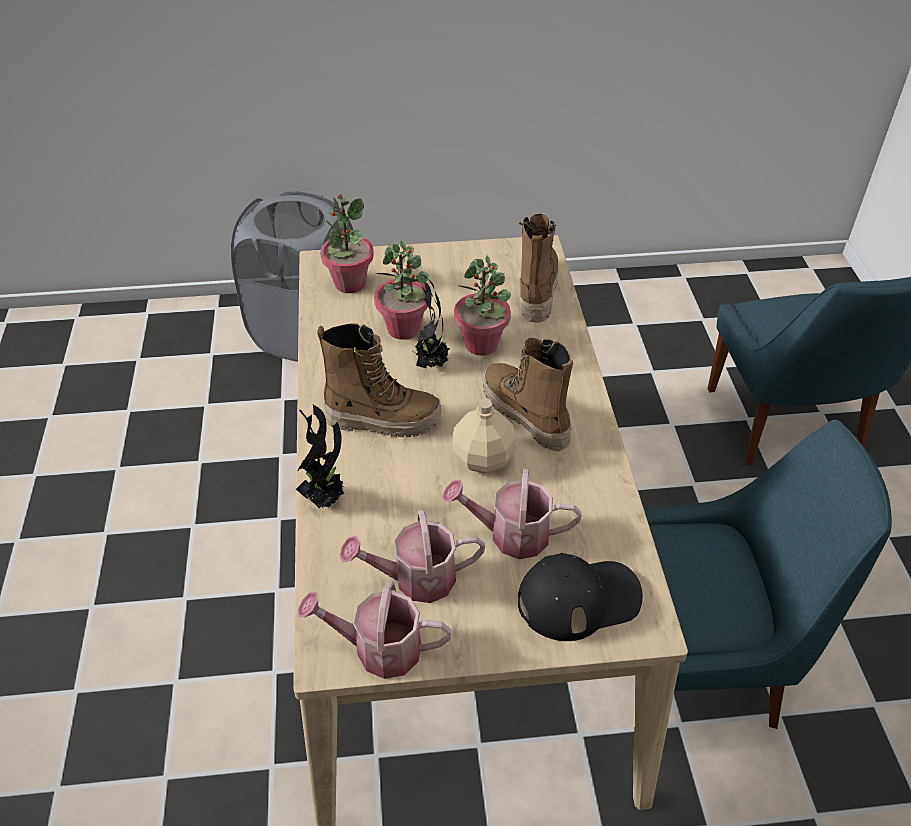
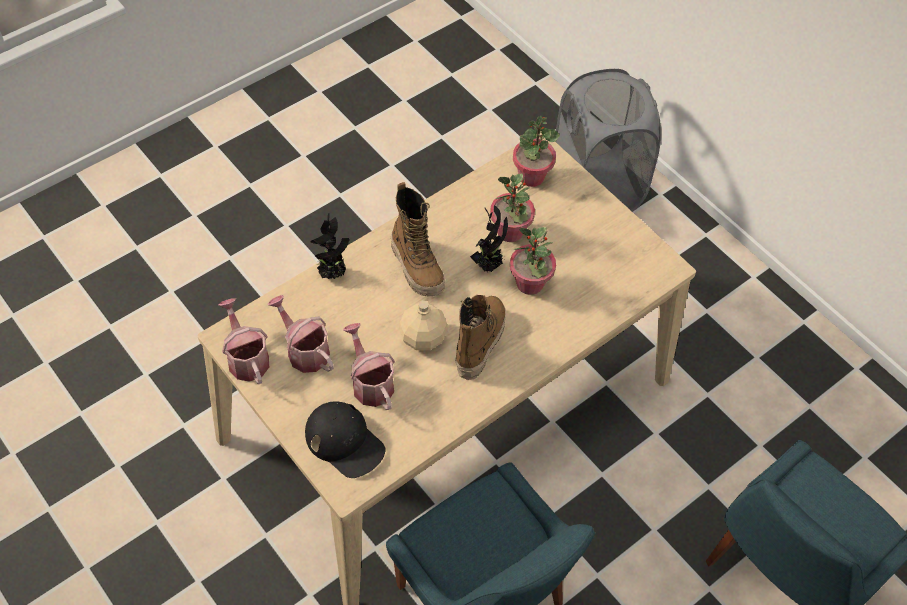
camera: 55 degrees right, 10 degrees up
boot [519,214,559,323] -> none

